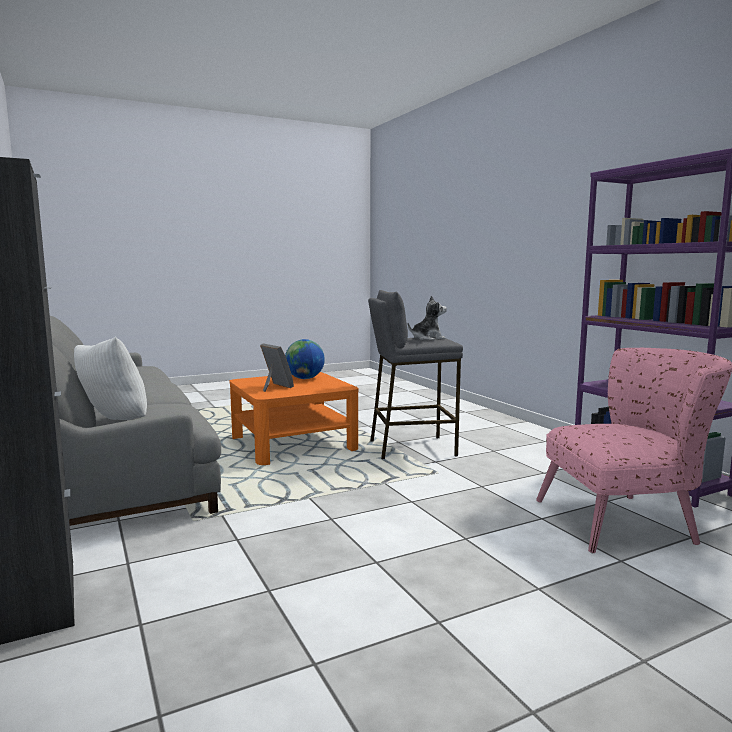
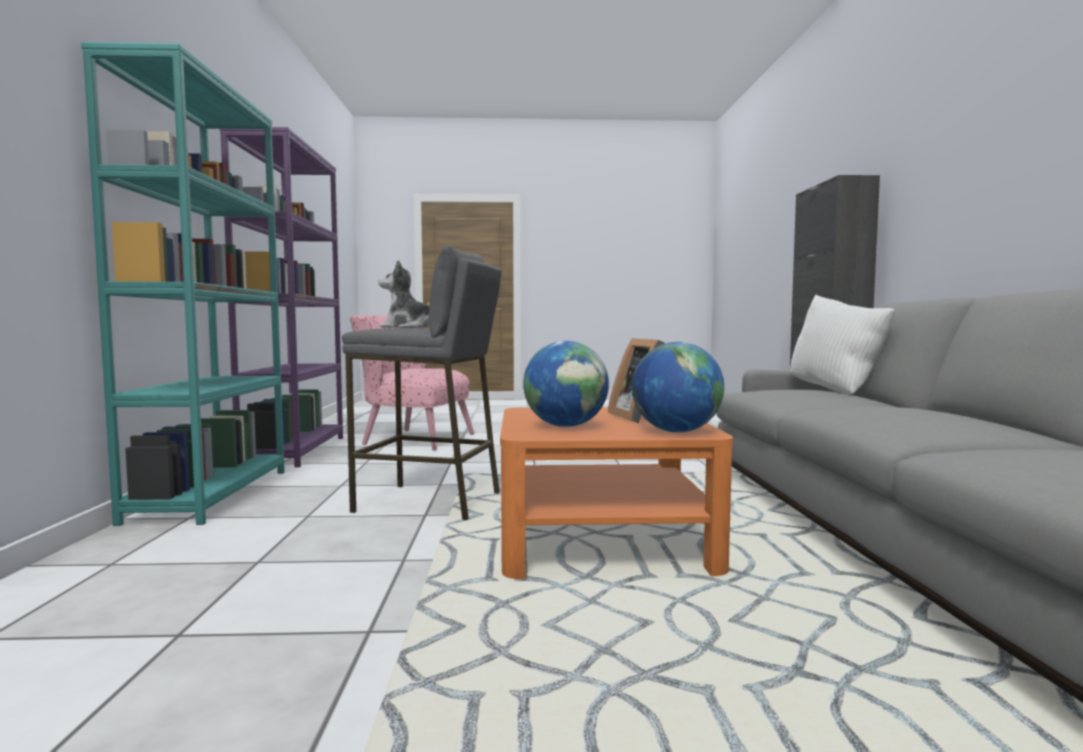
camera: 155 degrees left, 5 degrees down
none -> turquoise bookcase [81,42,285,526]
none -> globe [632,342,724,433]

